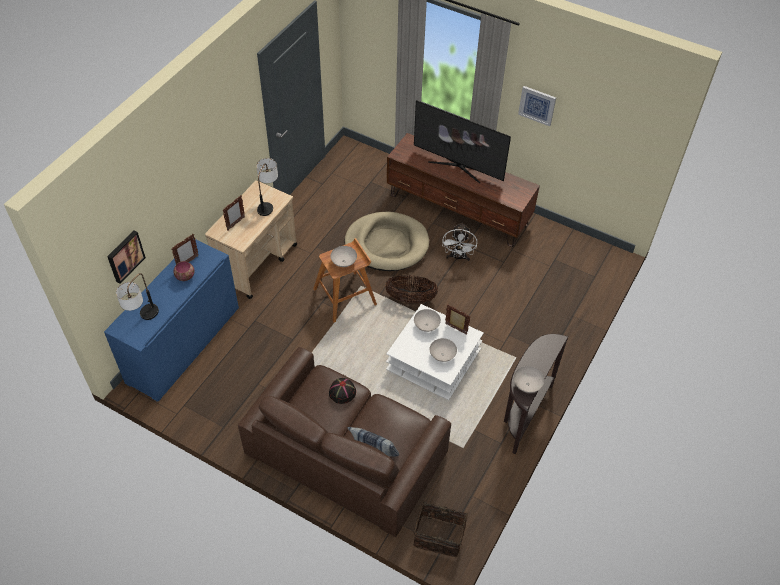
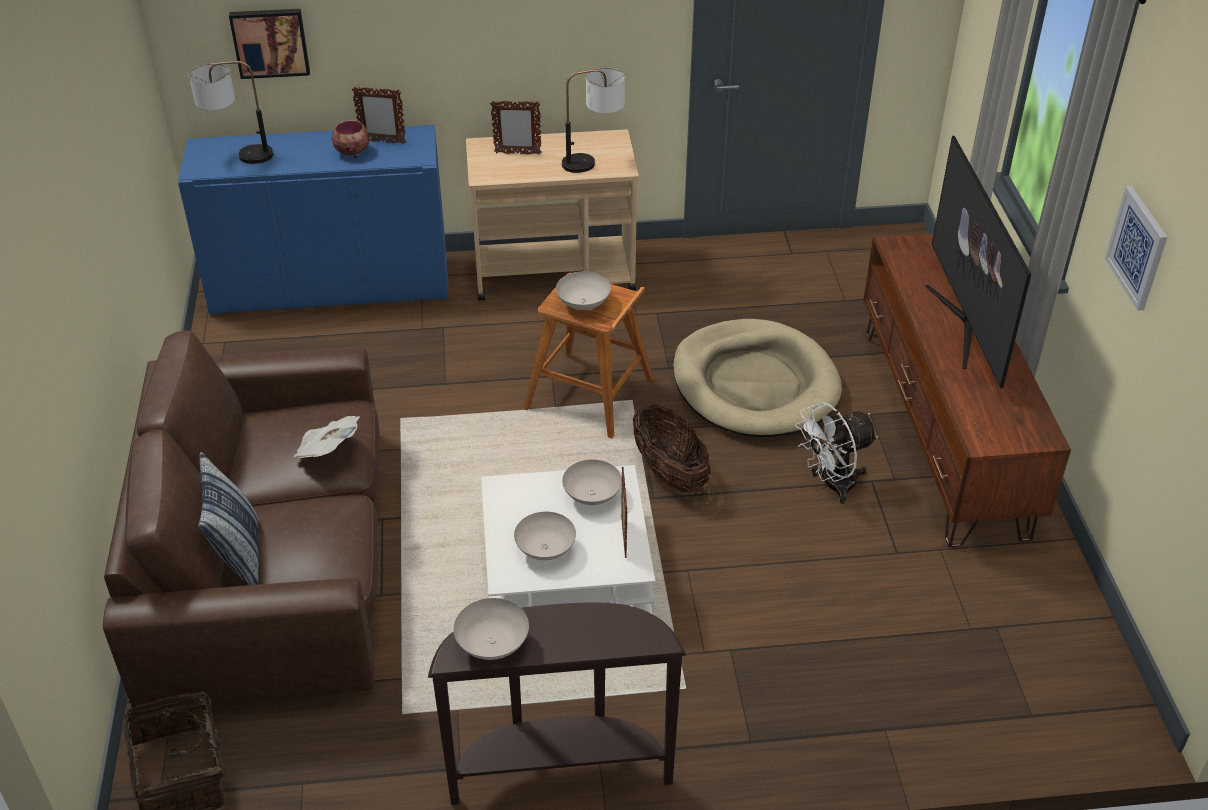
camera: 55 degrees right, 10 degrees down
black hat [329,378,356,404] -> newspaper [293,416,360,458]

